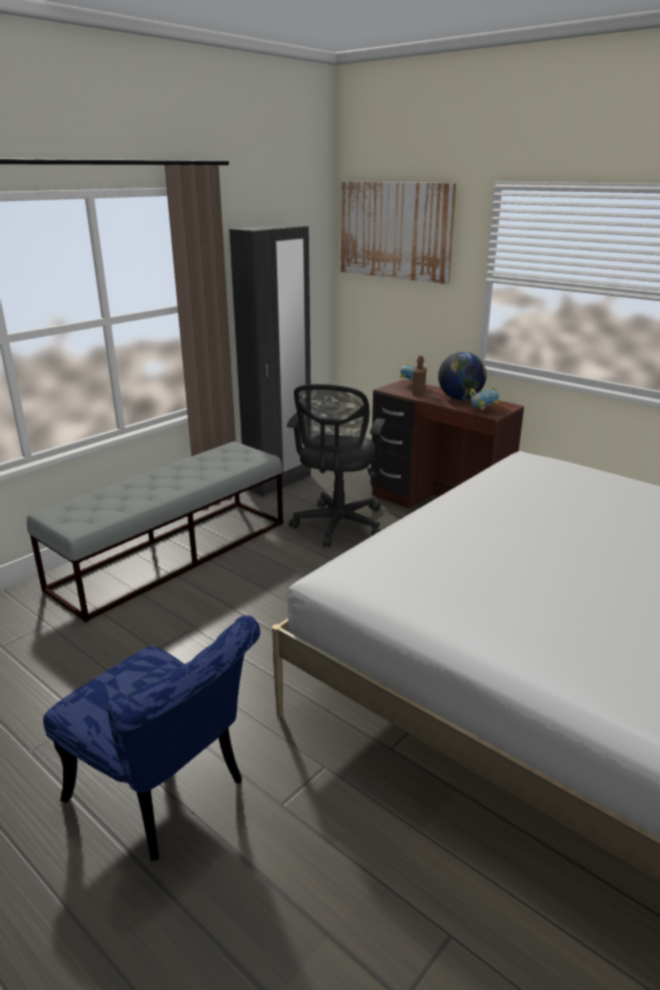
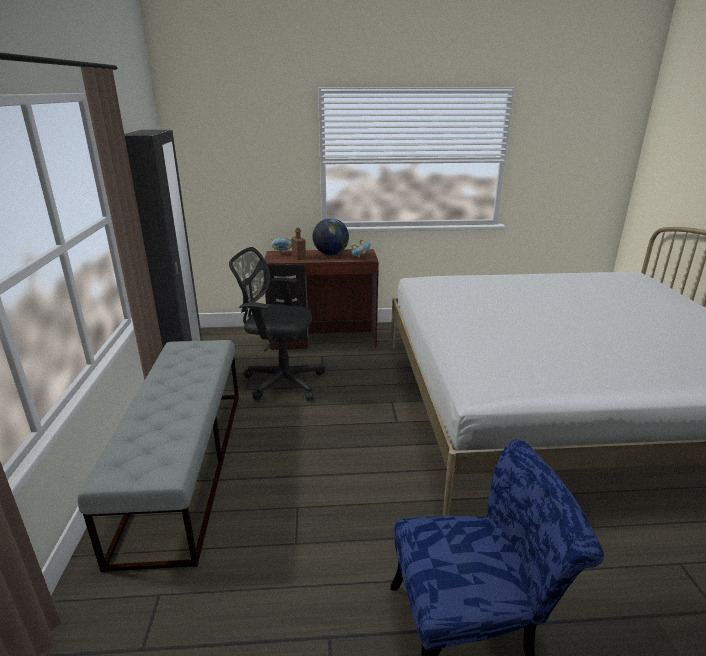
camera: 45 degrees left, 0 degrees up
black office chair [287,384,386,548] -> black office chair turned 135 degrees clockwise [229,247,326,401]
picture [341,181,456,284] -> none

